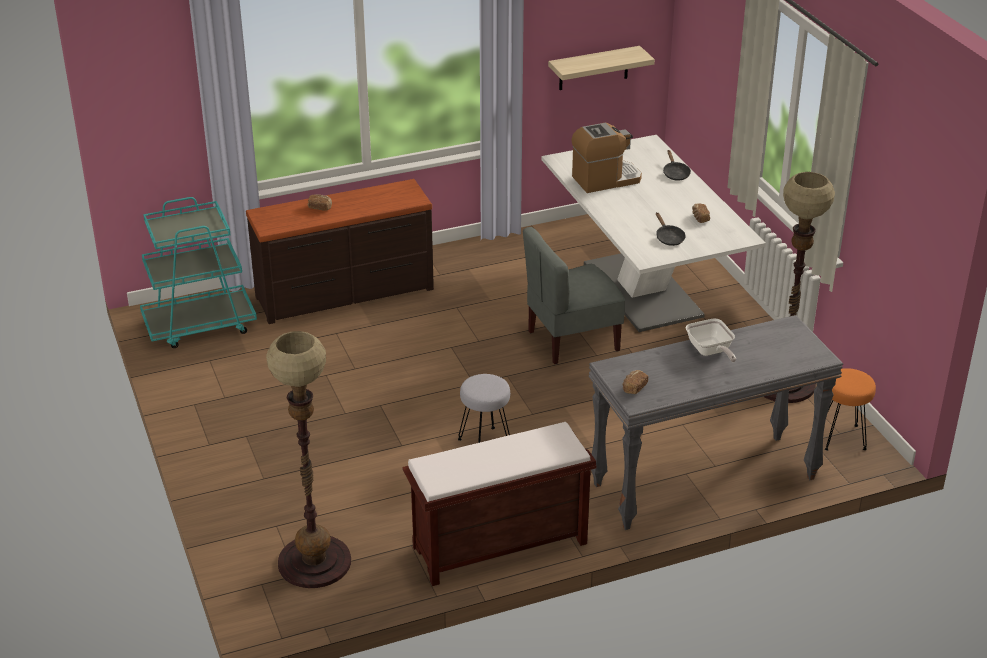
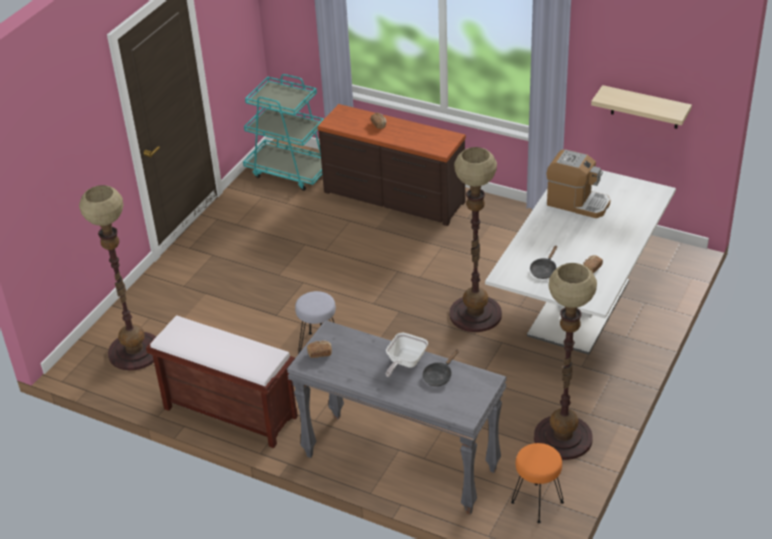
camera: 50 degrees right, 5 degrees up
grey chair [523,227,625,364] -> floor lamp [449,147,502,332]
black frying pan [663,150,691,181] -> black frying pan moved to [422,349,459,387]

